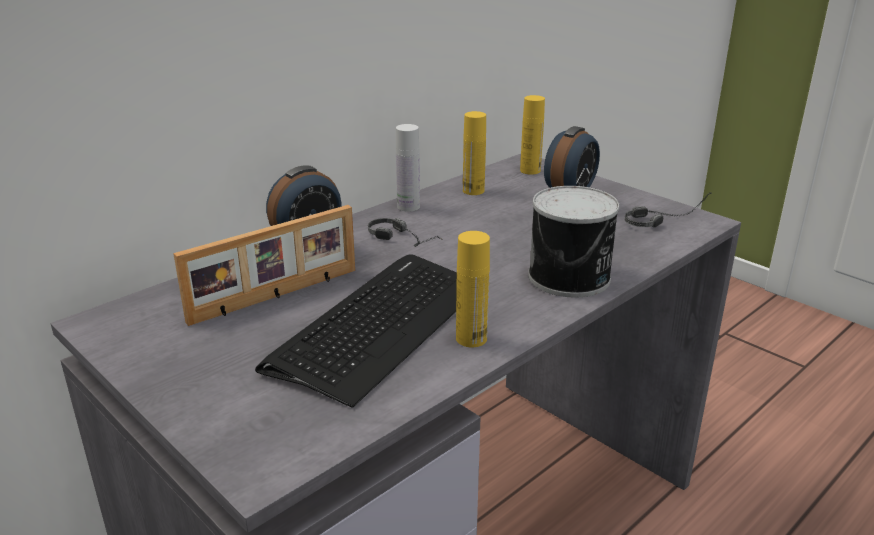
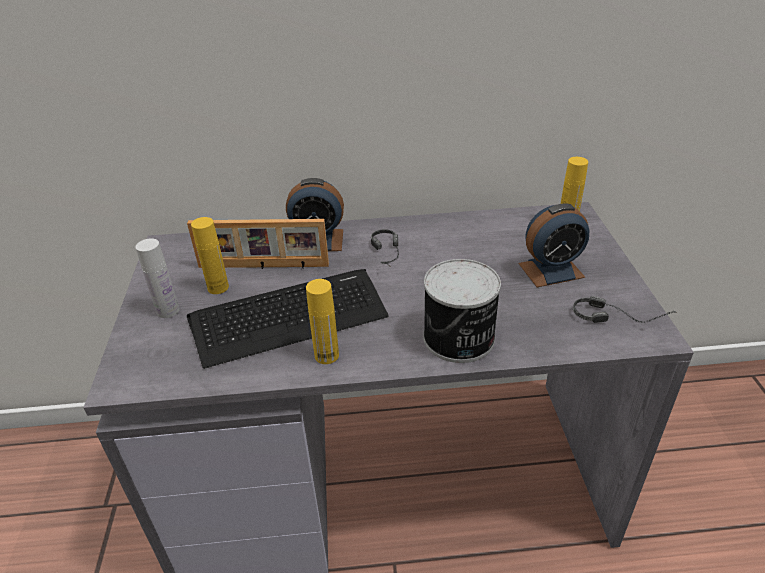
camera: 40 degrees right, 10 degrees up
white bottle [396,124,420,212] -> white bottle moved to [135,238,180,318]
yellow bottle [463,111,486,195] -> yellow bottle moved to [191,217,229,294]

